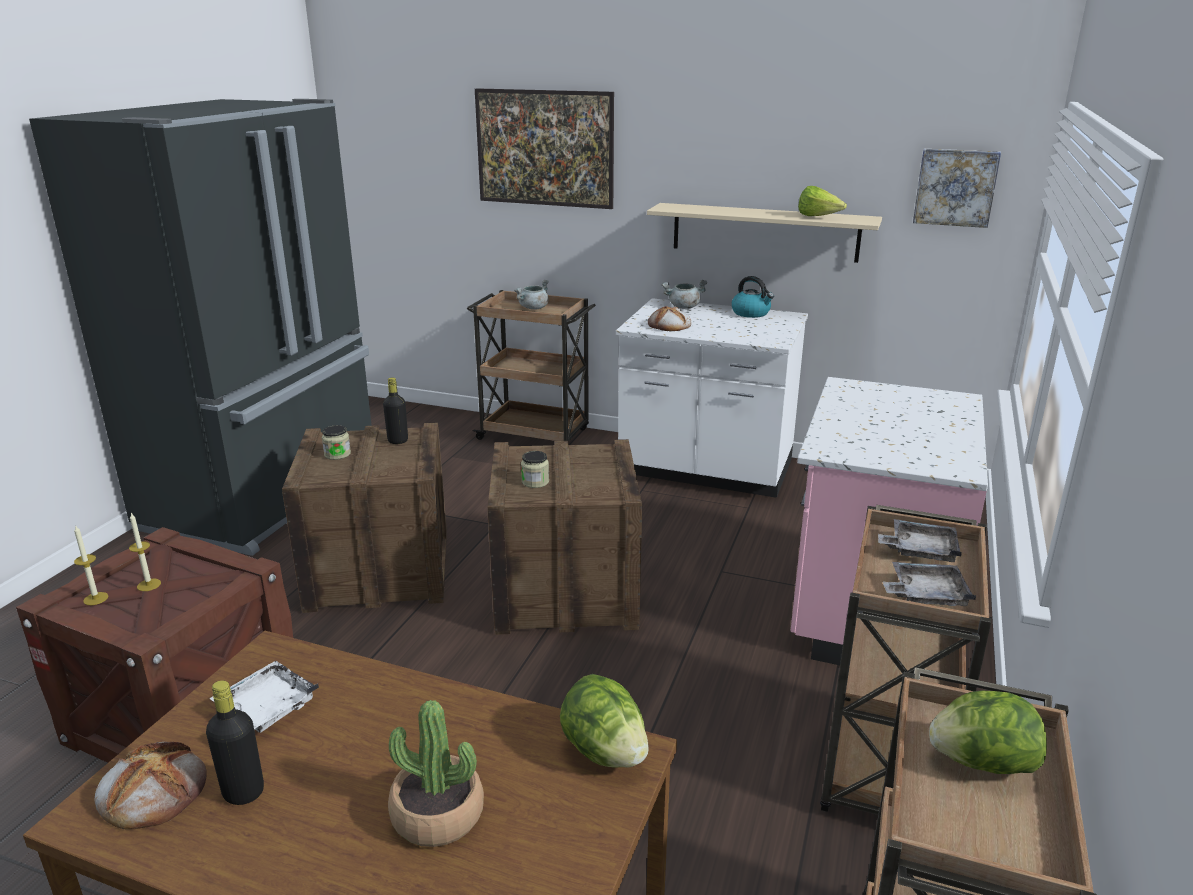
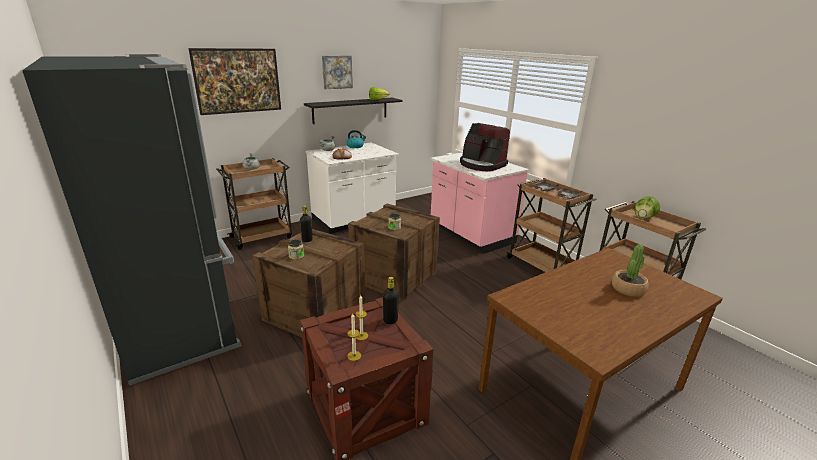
camera: 55 degrees left, 0 degrees up
bread [95,742,207,830] -> none
black bottle [206,680,264,805] -> black bottle moved to [383,277,399,324]
white tray [209,661,319,733] -> none
lettuce [560,674,649,768] -> none
beige shelf [647,203,882,263] -> black shelf [304,97,403,124]
picture [913,149,1001,228] -> picture moved to [322,56,353,89]
none -> coffee machine [460,123,510,171]

